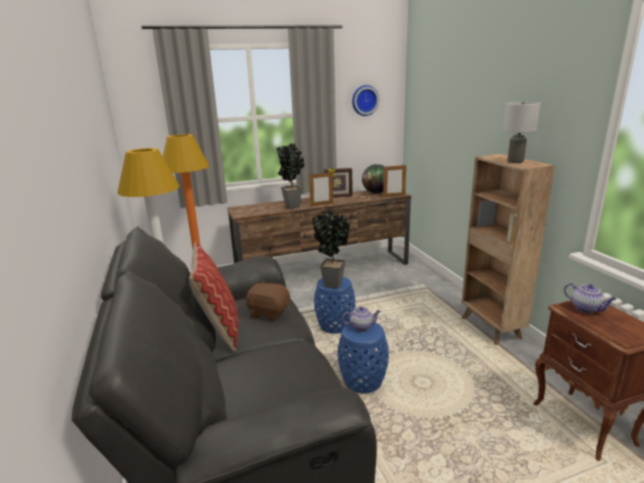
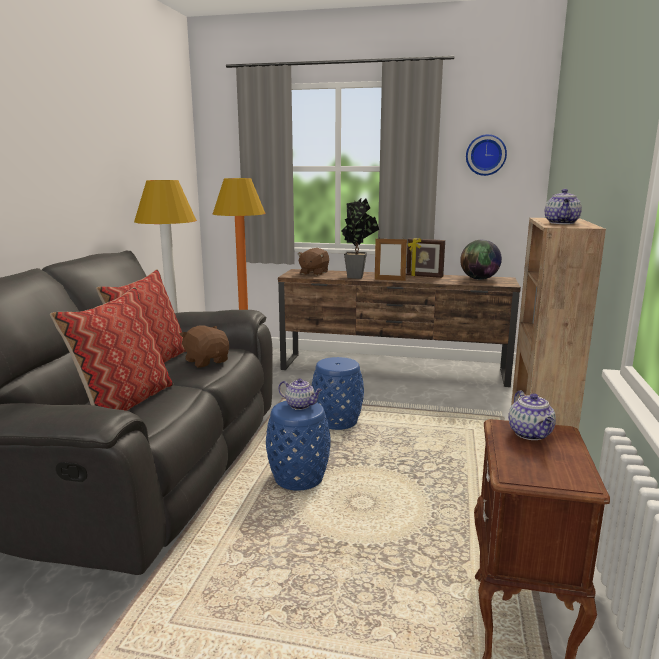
camera: 30 degrees right, 5 degrees down
potted plant [312,210,350,289] -> none
picture frame [383,165,406,197] -> none
white table lamp [503,102,541,163] -> teapot [545,189,582,224]
none -> pillow [50,287,173,411]
none -> brown plush toy [297,248,329,276]

